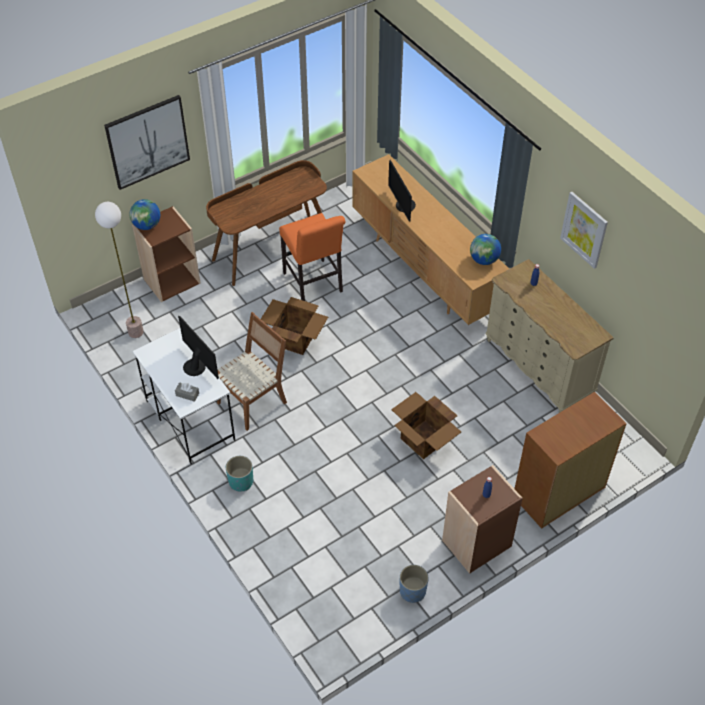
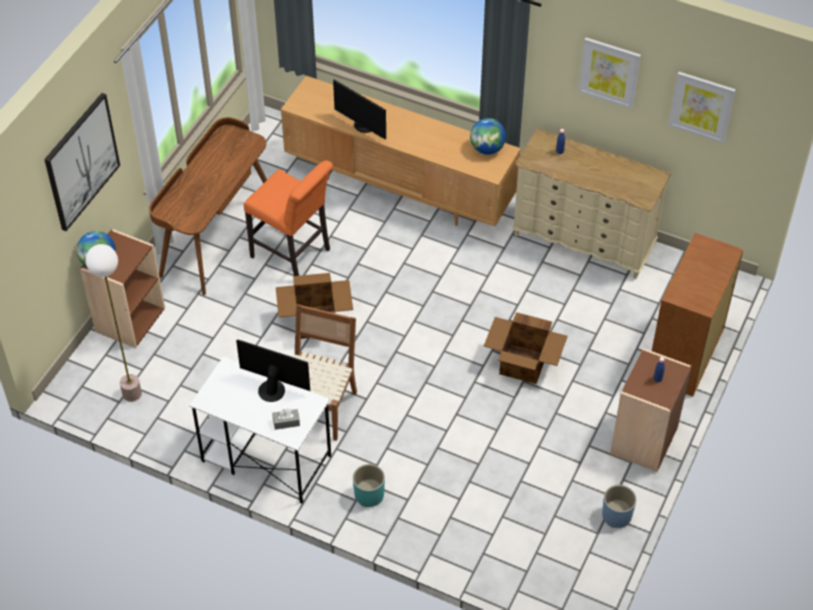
camera: 30 degrees left, 0 degrees up
none -> picture [668,72,736,143]

